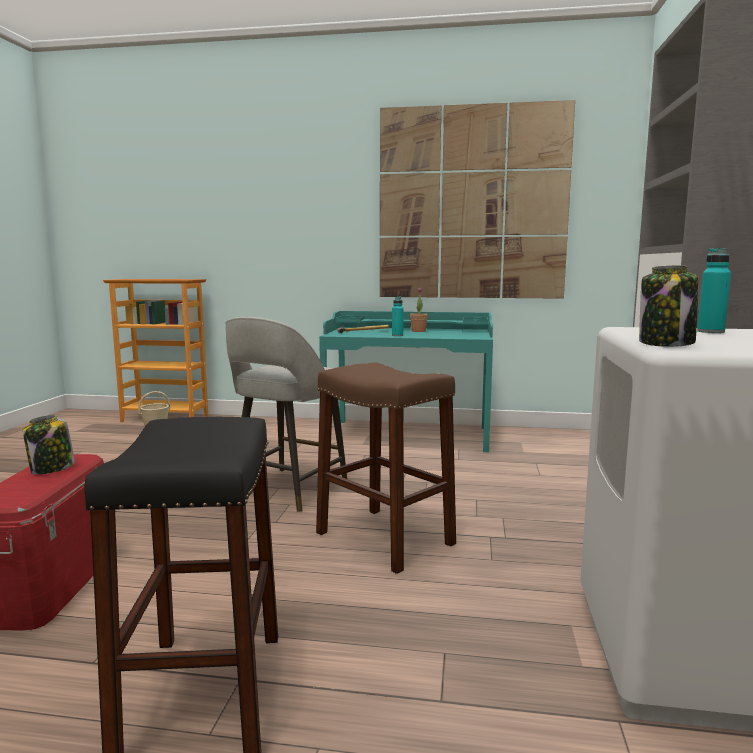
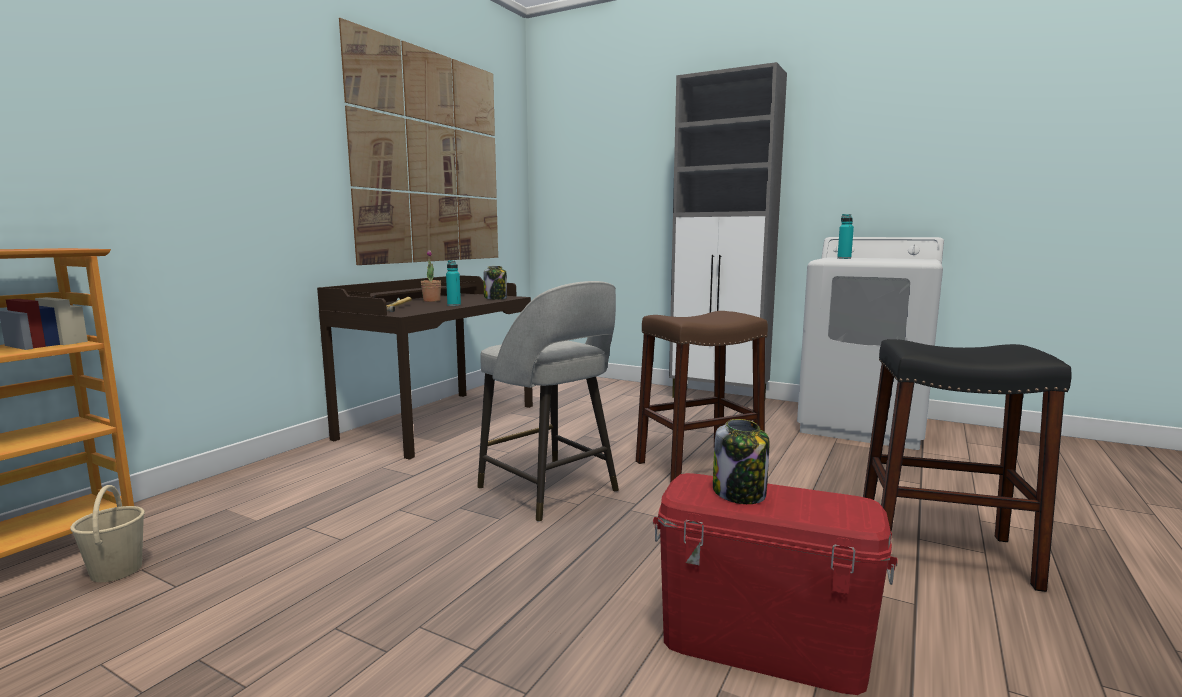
camera: 70 degrees left, 0 degrees up
turquoise desk [319,311,493,452] -> brown desk [317,275,533,460]
jar [639,265,698,347] -> jar moved to [483,266,507,300]

